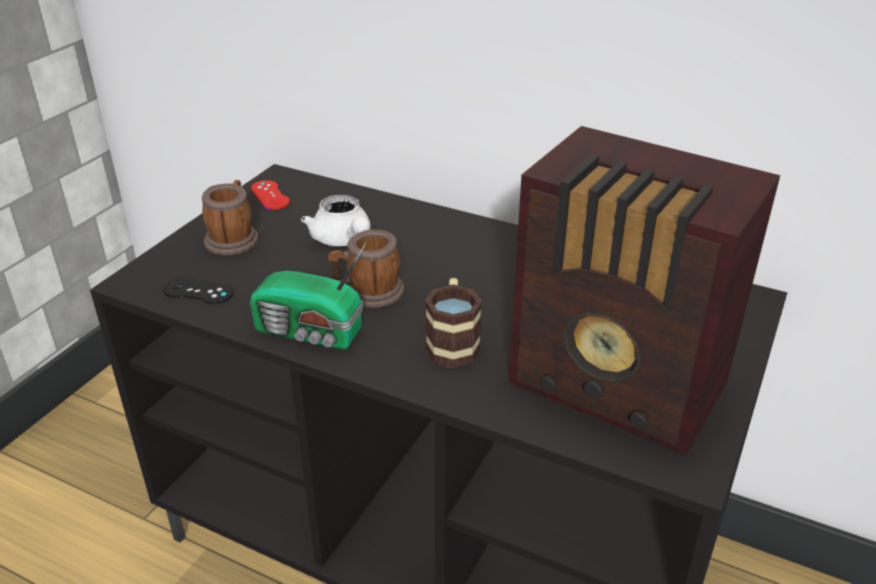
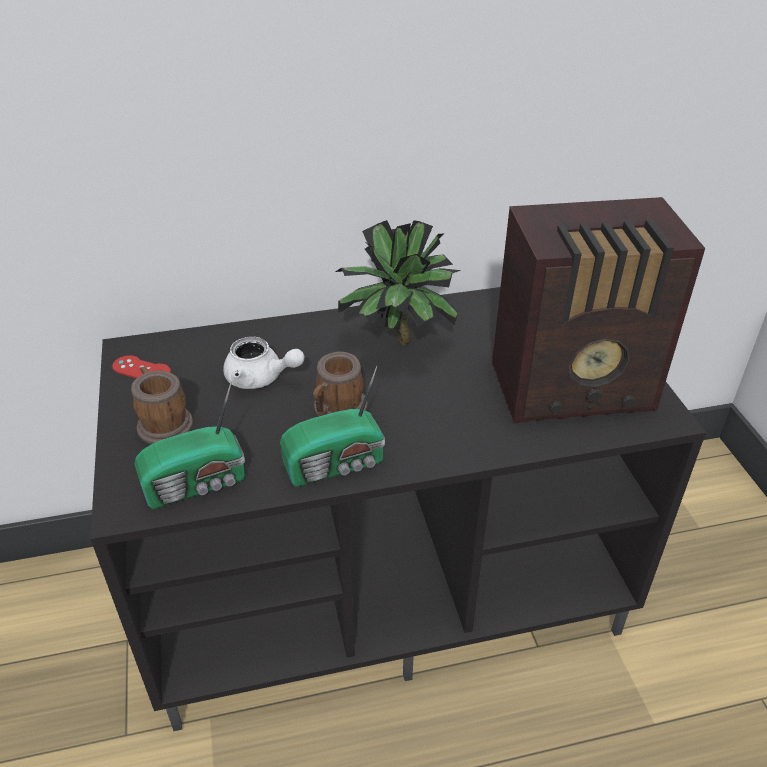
camera: 40 degrees left, 5 degrees up
black game controller [163,278,233,304] -> radio [134,382,245,509]
mug [425,278,482,368] -> none
none -> potted plant [336,220,461,345]

